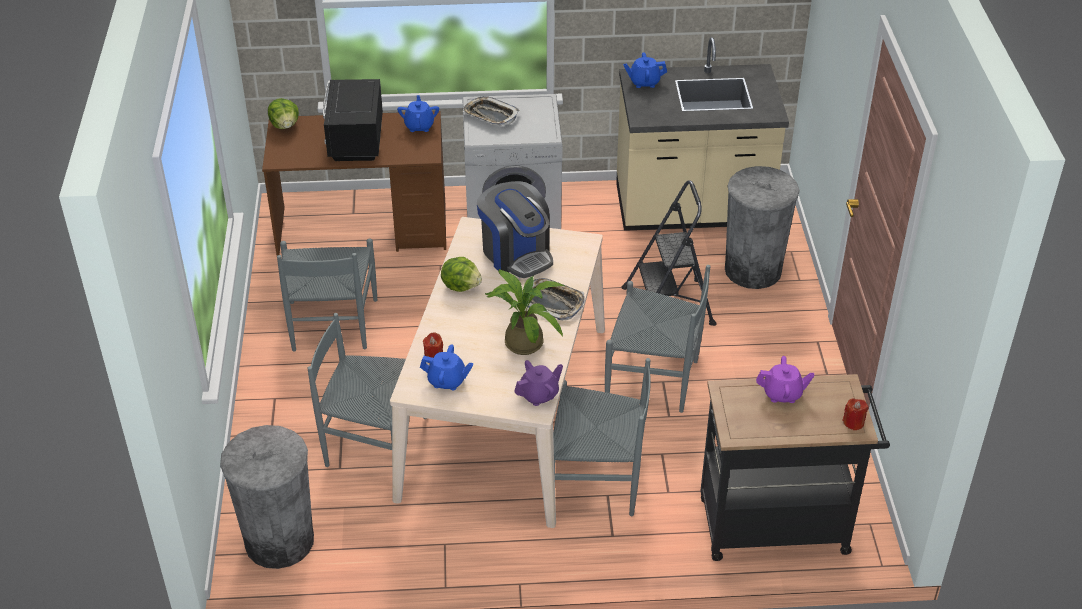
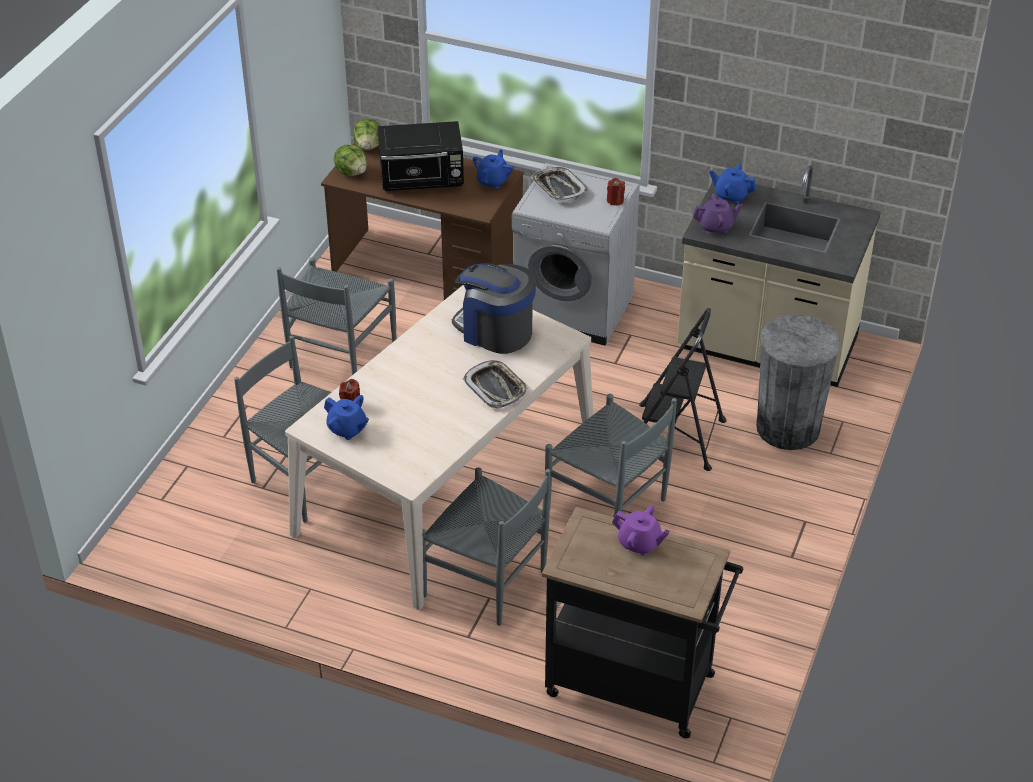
camera: 25 degrees right, 0 degrees up
grey trash can [220,425,314,569] -> none
black microwave [323,79,383,161] -> black microwave turned 120 degrees counterclockwise [378,121,464,191]
lettuce [441,257,482,292] -> lettuce moved to [334,145,367,176]
coffee machine [477,181,553,278] -> coffee machine turned 135 degrees clockwise [452,263,536,354]
potted plant [485,269,564,355] -> none
purple teapot [514,360,563,406] -> purple teapot moved to [693,193,743,234]
red candle [842,398,868,430] -> red candle moved to [607,178,625,205]

